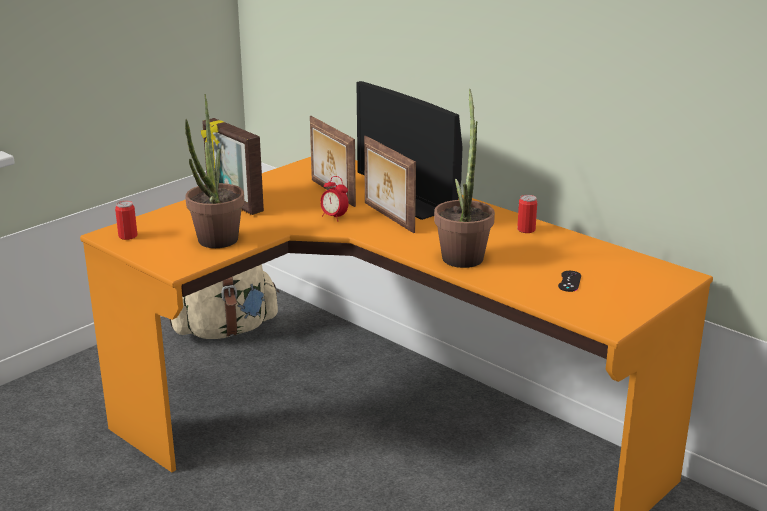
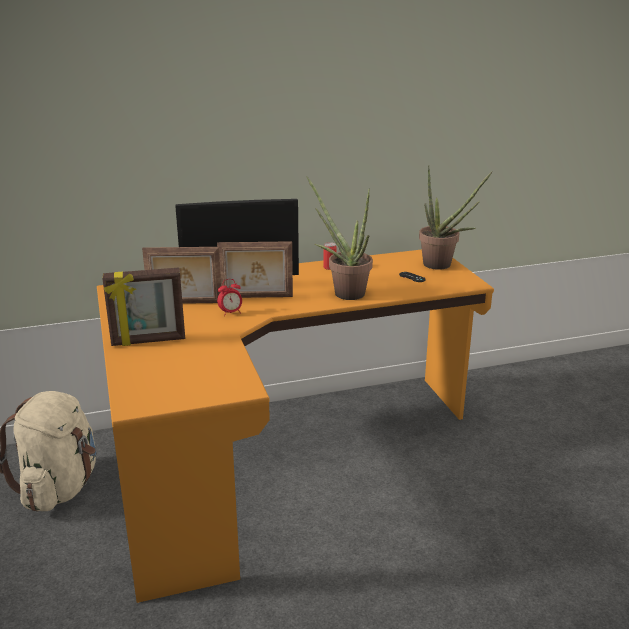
camera: 60 degrees left, 0 degrees up
can [115,201,137,240] -> none
potted plant [185,94,245,248] -> potted plant moved to [419,165,492,270]

